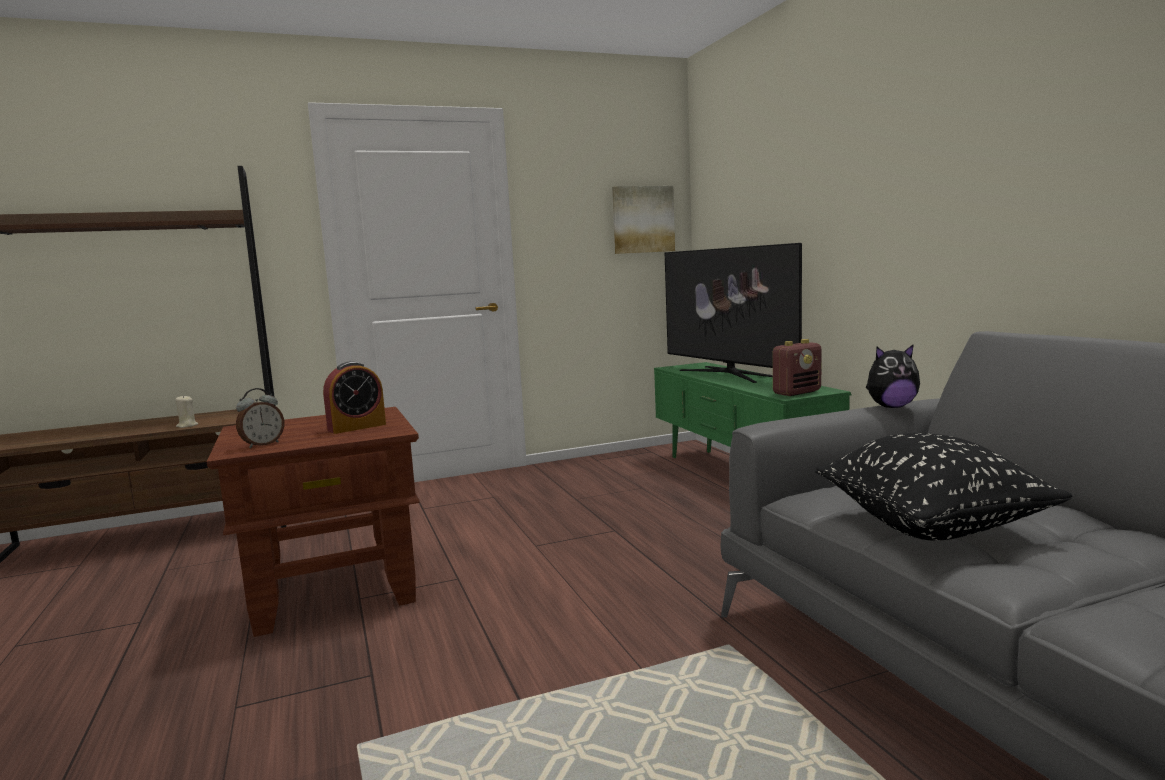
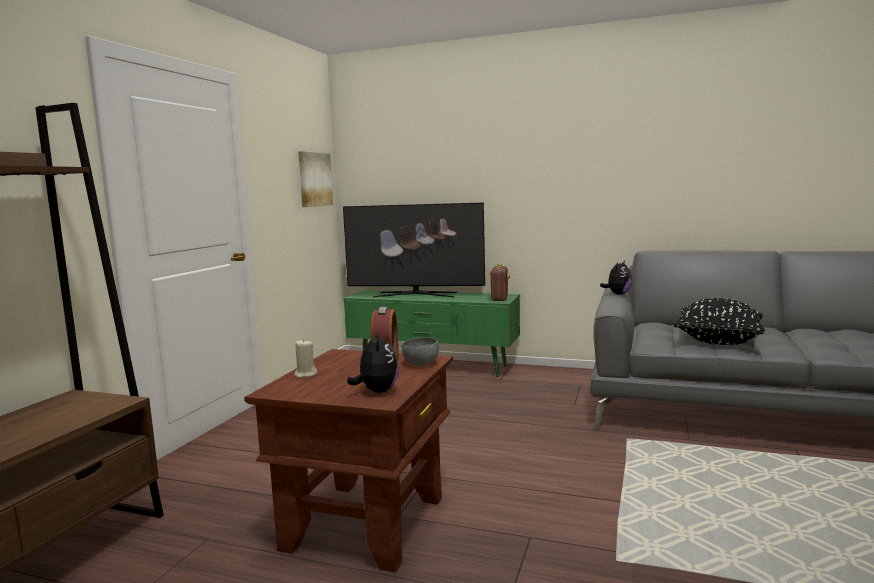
camera: 50 degrees left, 0 degrees up
beige candle [175,396,198,428] -> beige candle moved to [294,339,317,378]
alarm clock [236,388,284,448] -> plush toy [347,330,399,393]
none -> grey bowl [402,337,439,365]

